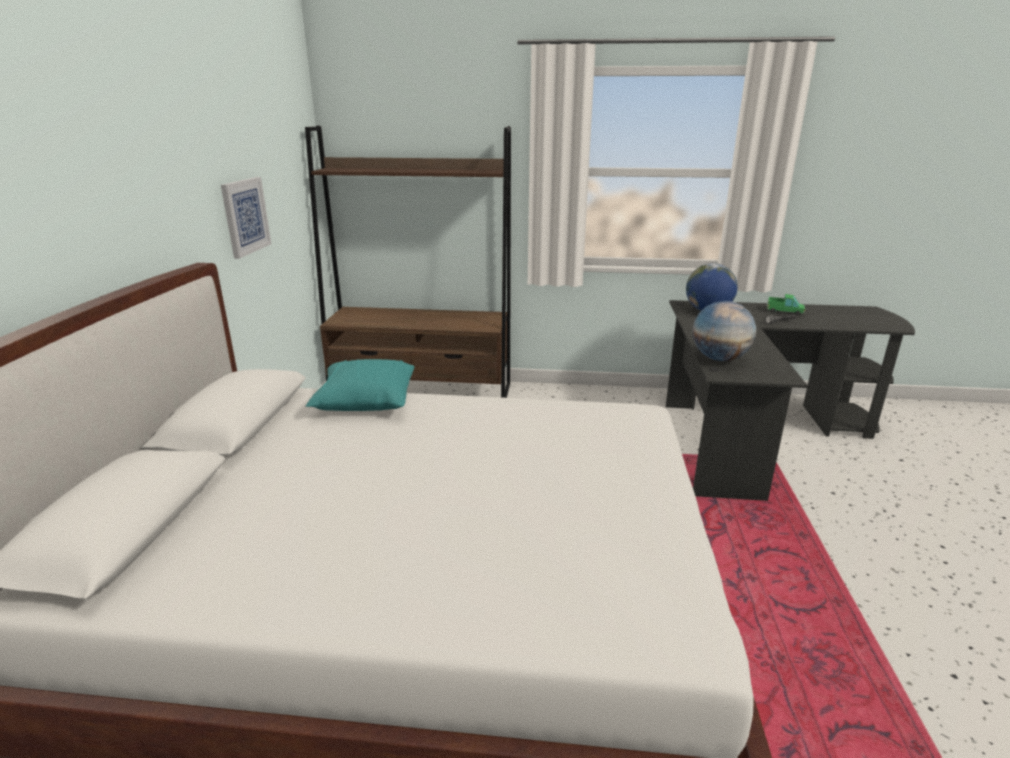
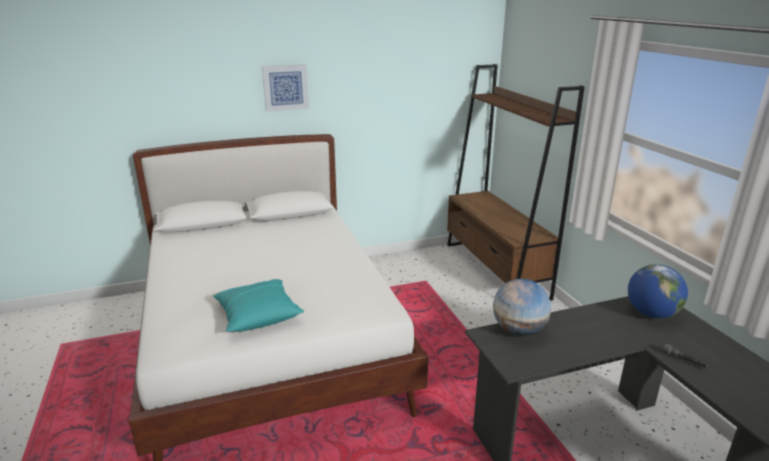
camera: 65 degrees right, 0 degrees up
picture [221,177,271,259] -> picture moved to [262,64,309,112]
turquoise pillow [306,359,414,411] -> turquoise pillow moved to [213,279,304,332]
toy truck [767,294,805,316] -> none

